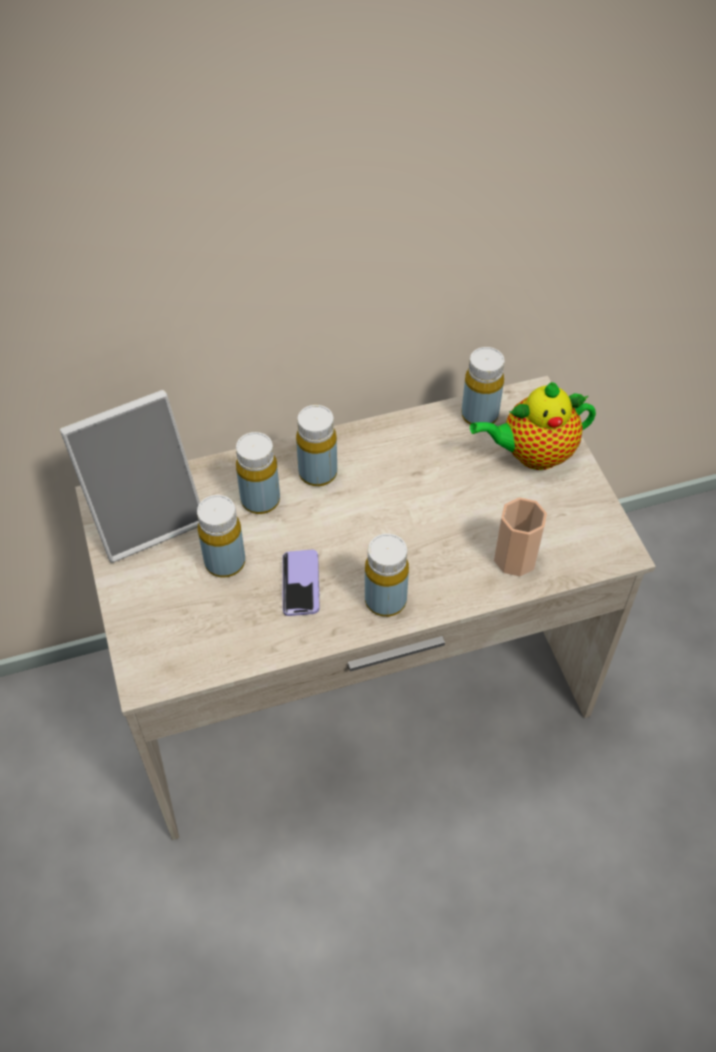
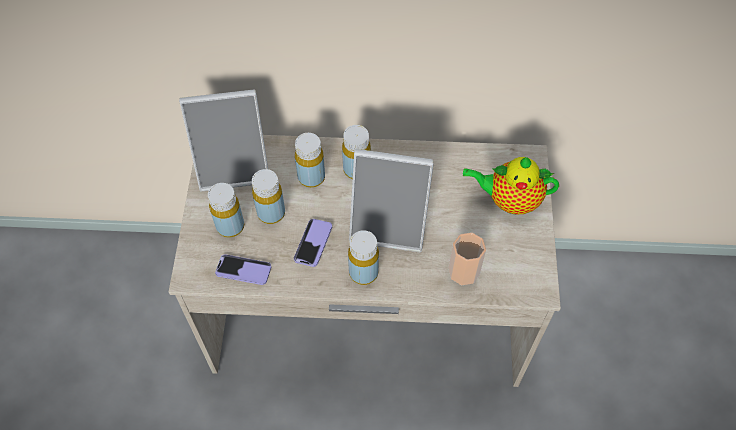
camera: 20 degrees right, 5 degrees up
yellow bottle [461,347,505,424] -> yellow bottle moved to [208,183,244,238]
none -> phone [215,254,271,285]
none -> picture frame [349,149,434,252]

